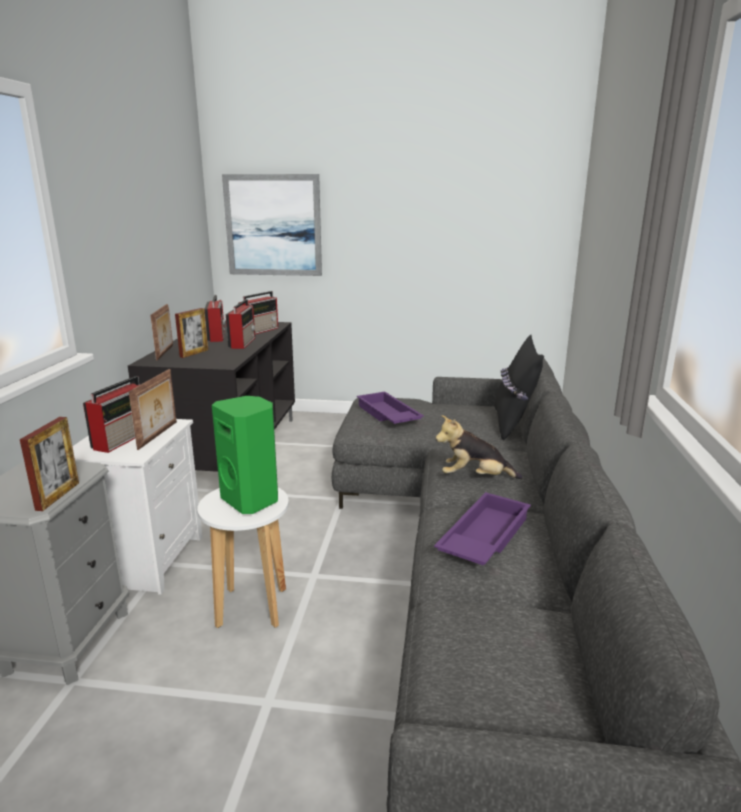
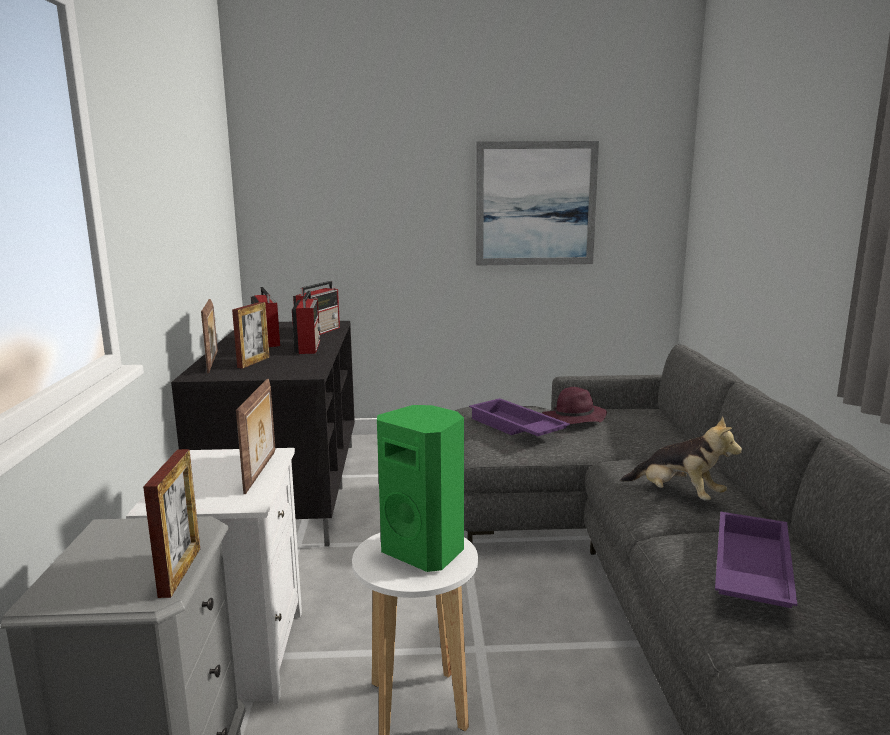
camera: 10 degrees left, 5 degrees down
radio [83,376,139,453] -> none
picture [222,174,322,276] -> picture moved to [476,141,599,266]
plush toy [435,415,522,479] -> plush toy turned 135 degrees counterclockwise [620,416,742,500]
black pillow [495,335,544,440] -> none
none -> purple hat [542,387,607,424]

